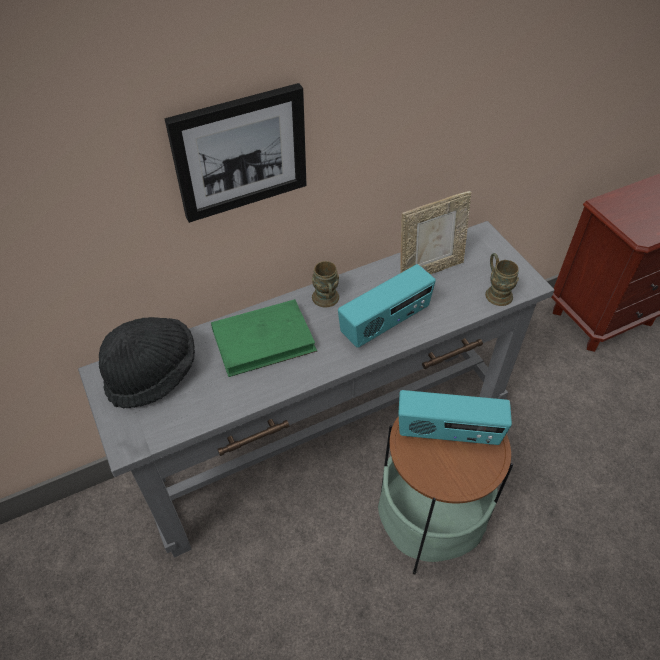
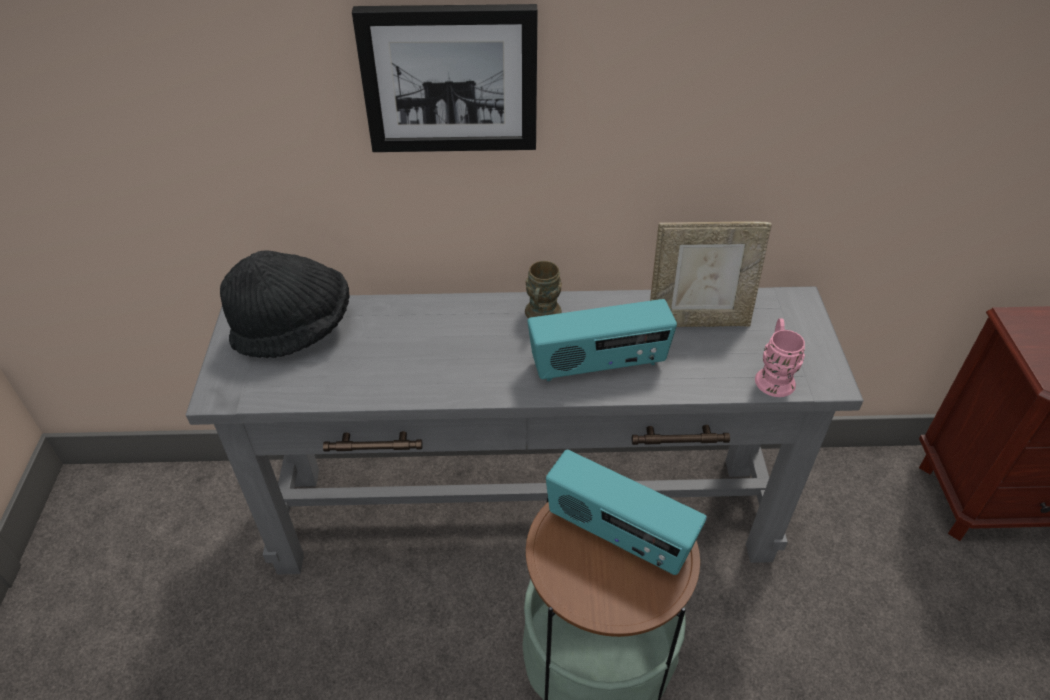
camera: 25 degrees right, 5 degrees down
green book [211,299,317,377] -> none
brown mug [485,253,519,306] -> pink mug [755,318,805,397]

